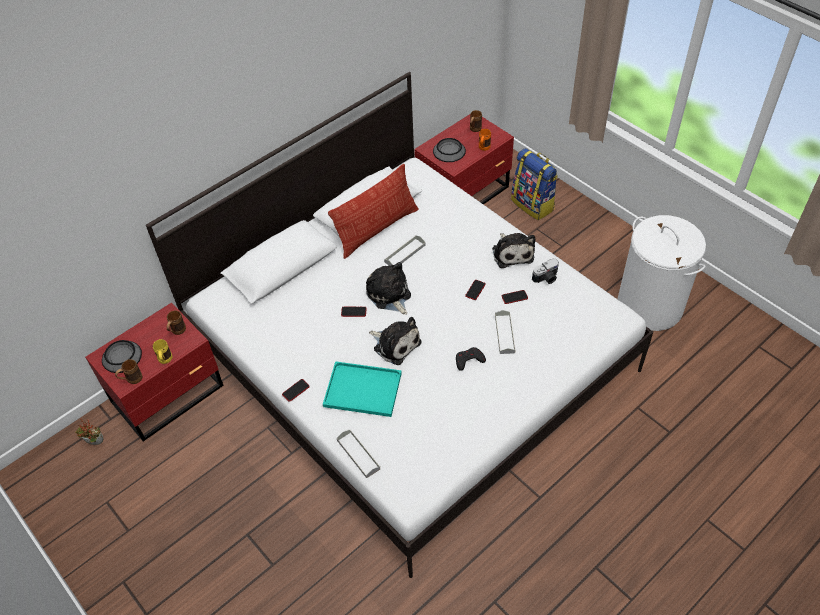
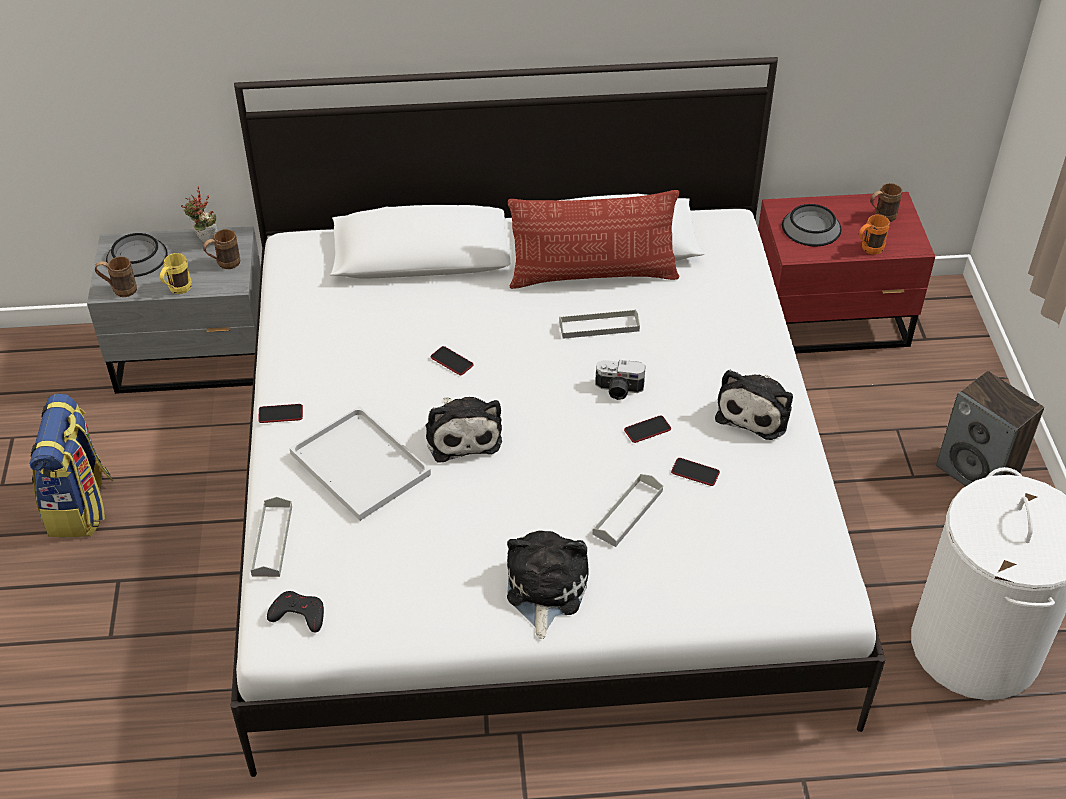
camera: 35 degrees right, 5 degrees down
potted plant [75,418,104,445] -> potted plant moved to [181,186,217,244]
red nightstand [85,302,224,441] -> grey nightstand [87,226,261,394]
turquoise tray [323,361,402,417] -> white tray [289,406,431,521]
plush toy [366,262,411,315] -> plush toy moved to [507,530,589,639]
black game controller [456,347,486,371] -> black game controller moved to [267,591,324,632]
backpack [511,148,558,220] -> backpack moved to [30,394,113,537]
camera [532,259,559,284] -> camera moved to [595,360,646,400]
none -> speaker [936,371,1044,487]

